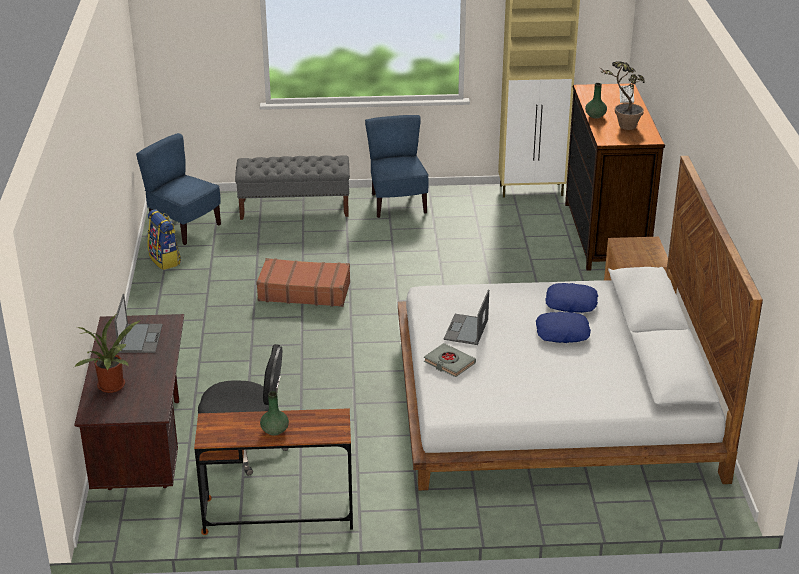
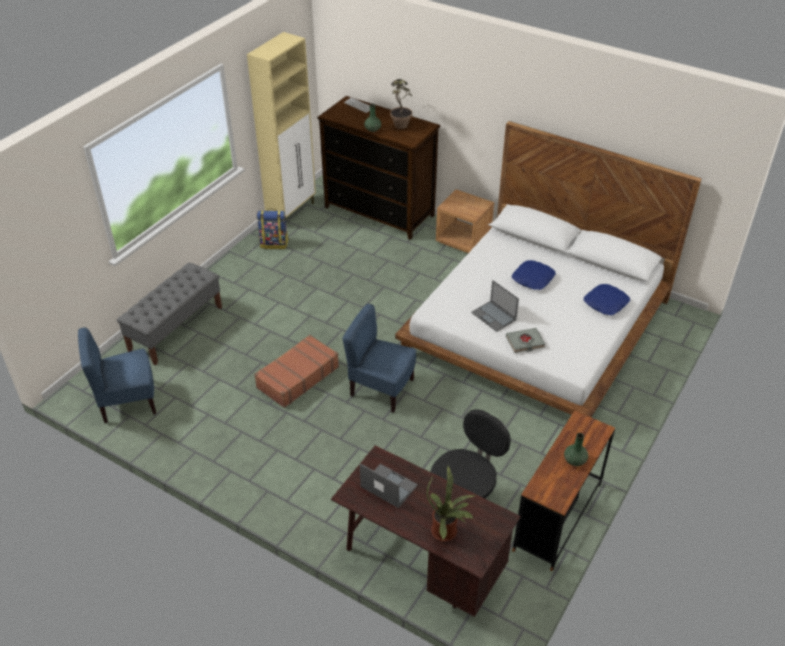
camera: 55 degrees left, 10 degrees up
backpack [148,209,181,270] -> backpack moved to [256,209,289,249]
blue chair [365,115,429,218] -> blue chair moved to [343,304,416,413]
blue pillow [545,283,598,313] -> blue pillow moved to [584,284,630,315]

